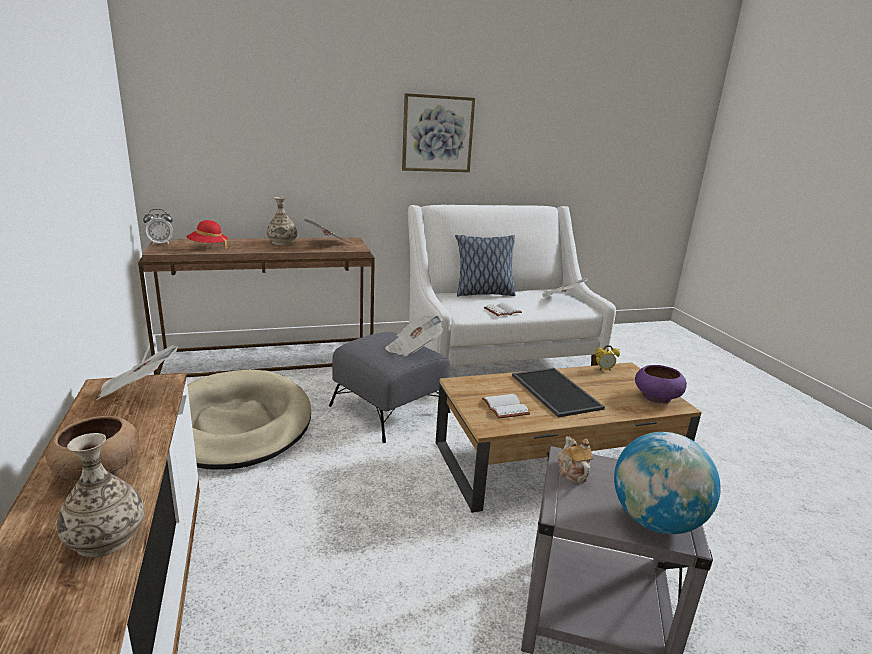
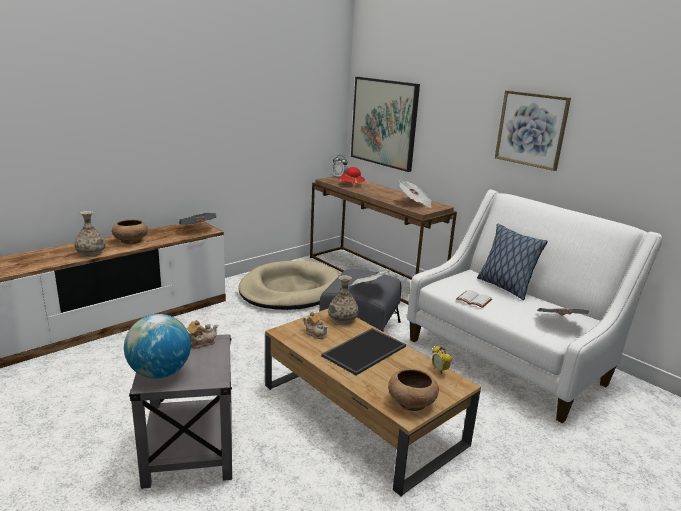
camera: 65 degrees right, 0 degrees up
vase [267,197,297,245] -> vase moved to [328,275,359,325]
white book [482,394,531,419] -> teapot [303,311,328,339]
purple bowl [635,365,687,403] -> brown bowl [388,369,439,411]
none -> picture [351,77,420,172]

